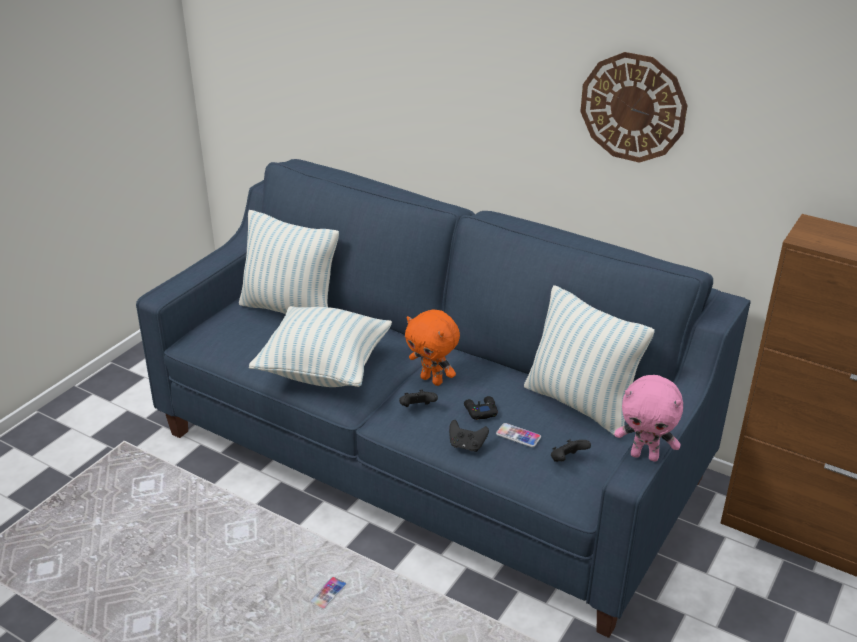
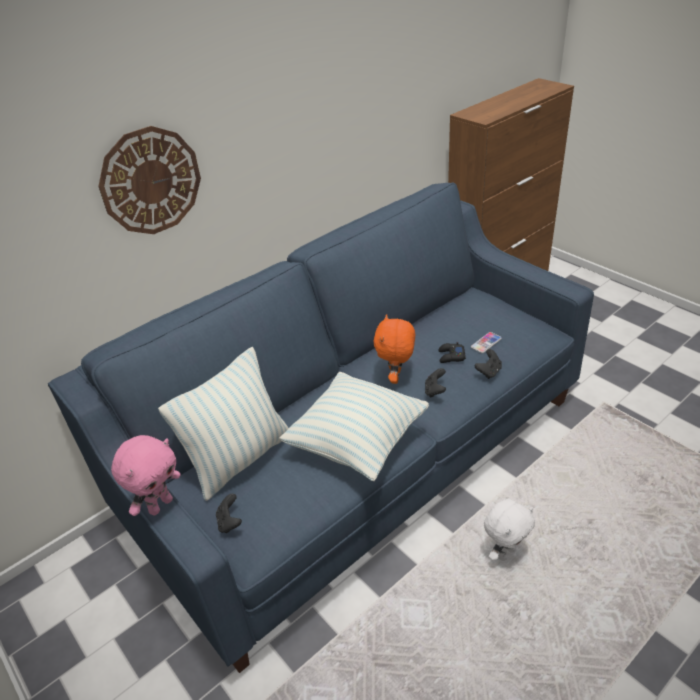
camera: 70 degrees left, 5 degrees up
phone [310,577,347,610] -> white plush toy [484,499,535,561]
orange plush toy [405,310,460,386] -> orange plush toy turned 135 degrees clockwise [373,314,415,384]
pillow [524,285,655,436] -> none
black game controller [551,439,591,462] -> black game controller moved to [216,494,242,533]
wall clock [580,52,687,163] -> wall clock moved to [98,126,201,234]
pink plush toy [614,375,683,462] -> pink plush toy moved to [111,435,181,516]

